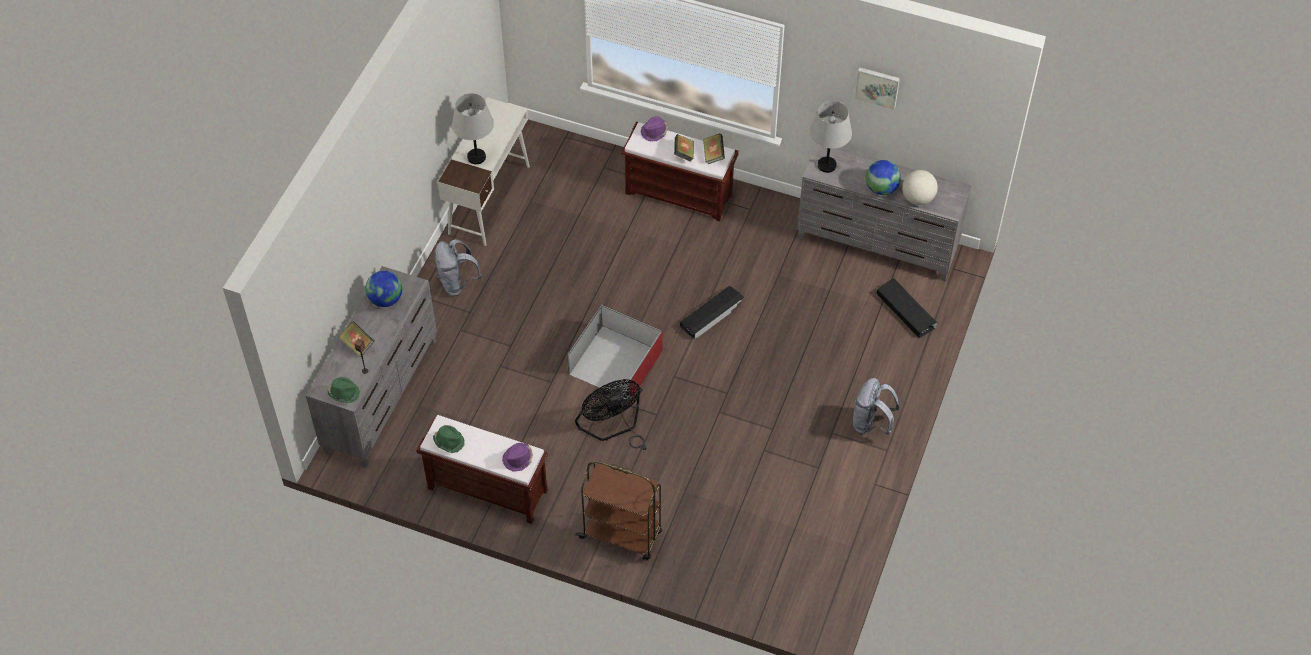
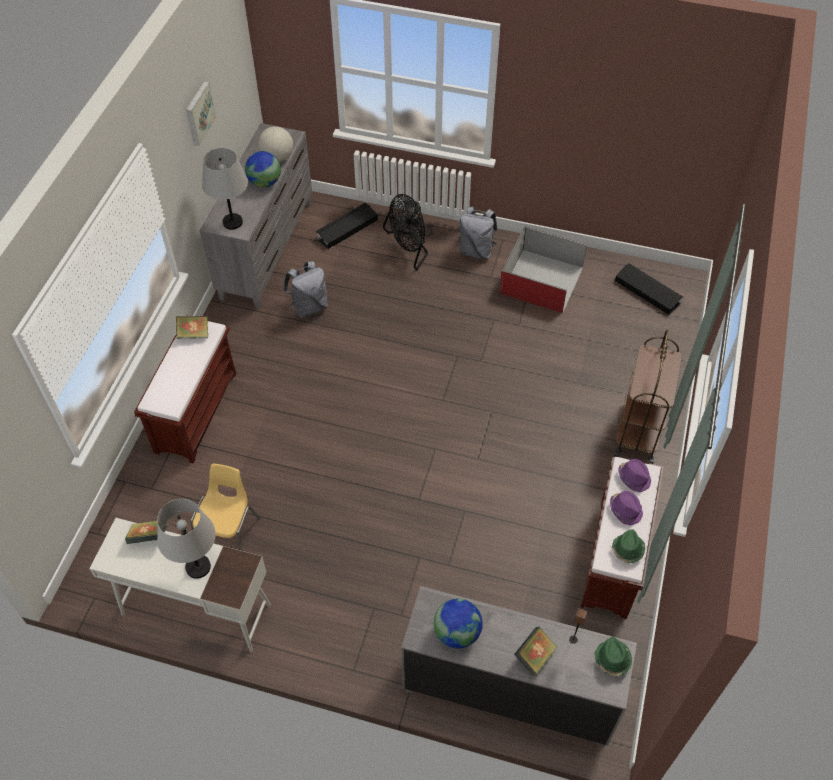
camera: 95 degrees left, 0 degrees up
grey backpack [434,239,482,296] -> grey backpack moved to [283,261,328,318]
red storage box [567,305,663,399] -> red storage box moved to [499,226,587,313]
black fan [575,379,646,450] -> black fan moved to [383,194,435,271]
purple hat [641,116,668,141] -> purple hat moved to [610,491,643,525]
book [674,134,694,162] -> book moved to [125,521,168,544]
black storage box [680,286,744,340] -> black storage box moved to [615,263,683,315]
none -> yellow chair [191,463,261,551]

